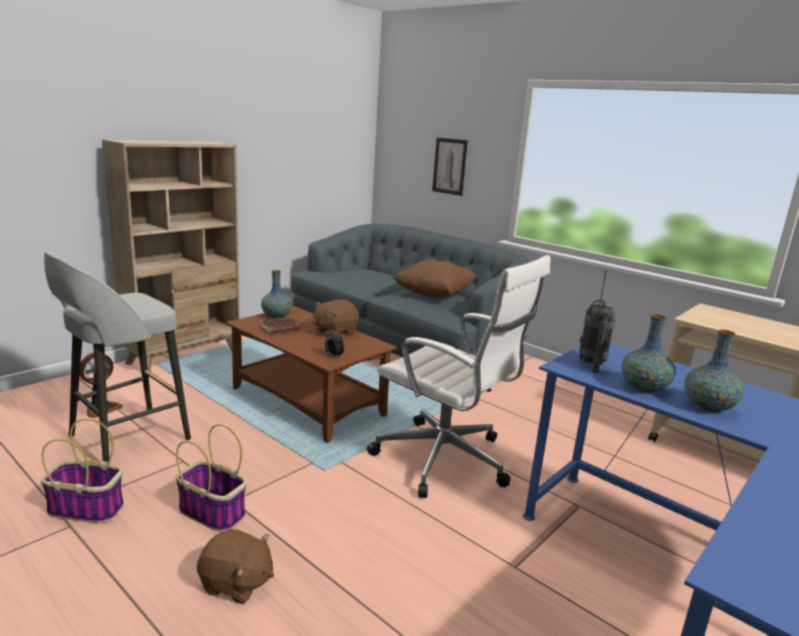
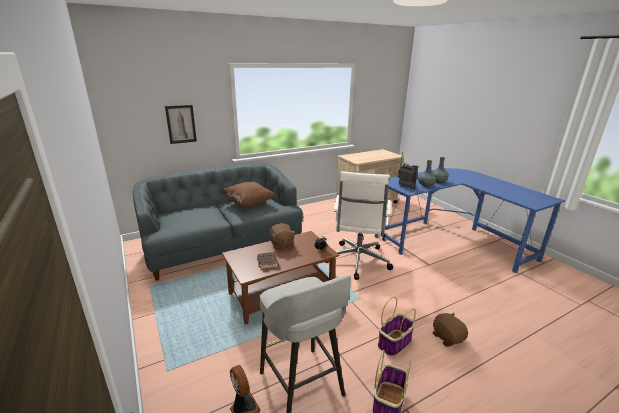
camera: 70 degrees left, 5 degrees up
beige bookcase [102,140,240,372] -> none
brown plush toy [197,529,274,604] -> brown plush toy turned 60 degrees counterclockwise [433,313,468,346]
vase [261,270,293,318] -> none
white office chair [367,255,551,498] -> white office chair turned 135 degrees clockwise [326,171,393,280]

